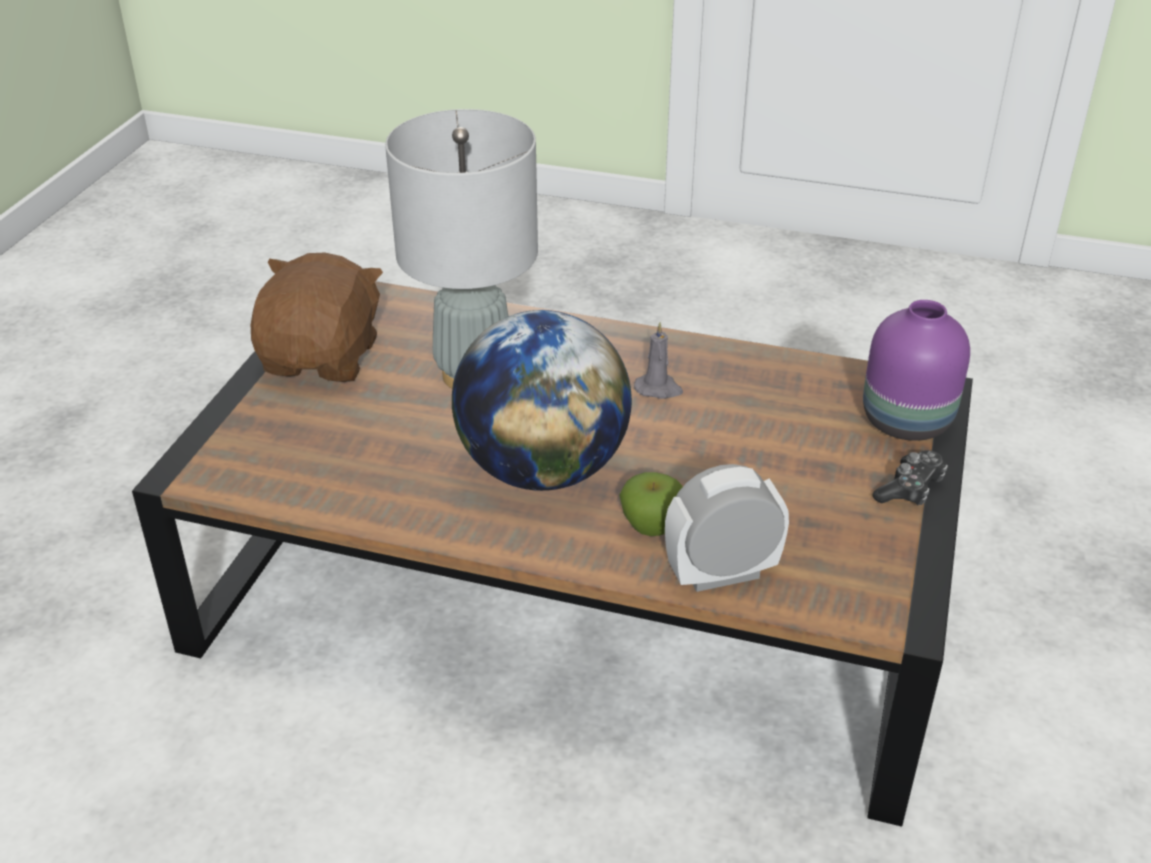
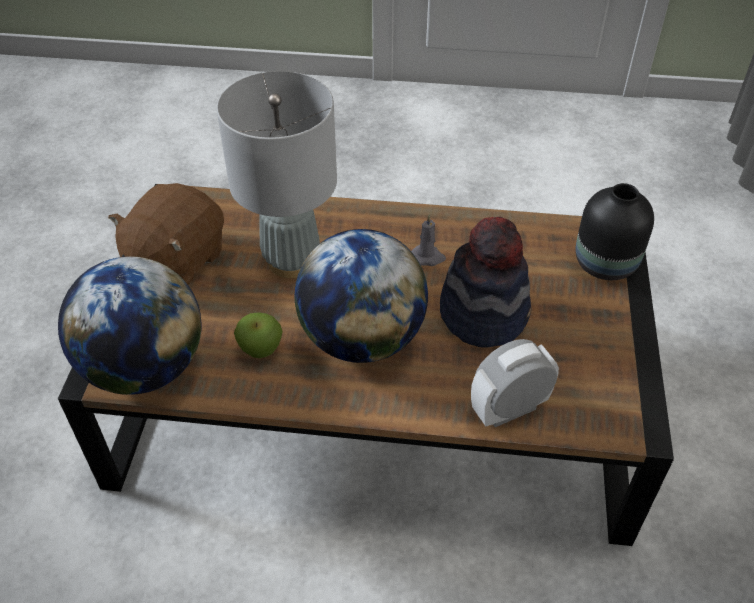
camera: 10 degrees left, 10 degrees up
brown plush toy [251,253,383,382] -> brown plush toy turned 150 degrees counterclockwise [108,183,224,286]
apple [619,472,683,536] -> apple moved to [234,312,283,358]
purple vase [863,300,970,441] -> black vase [575,183,654,280]
game controller [872,450,948,505] -> none
none -> globe [58,256,202,395]
none -> hat [440,217,531,348]

